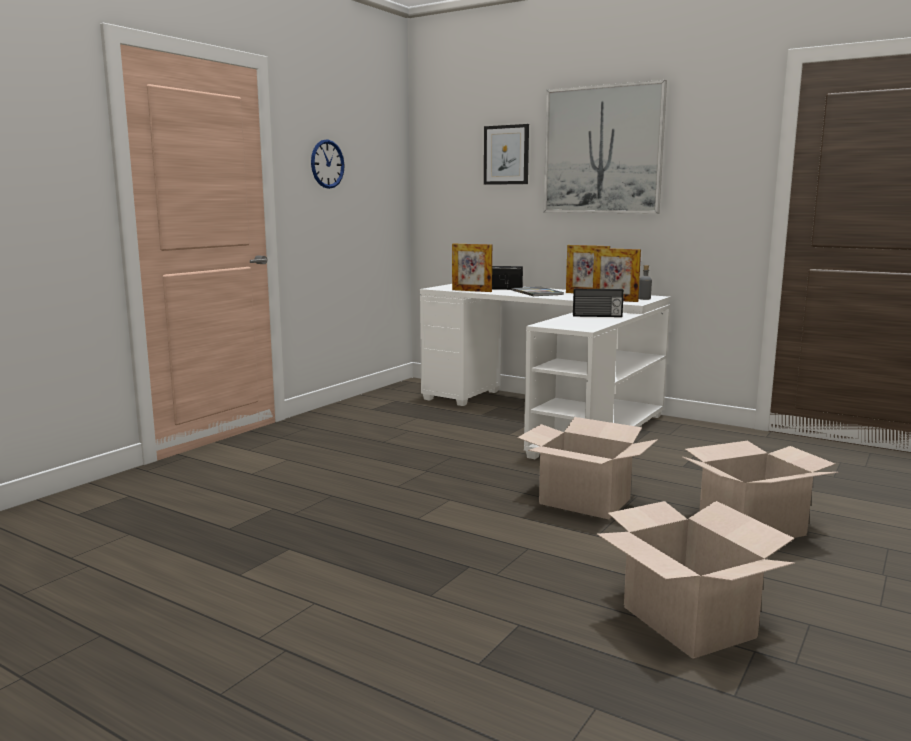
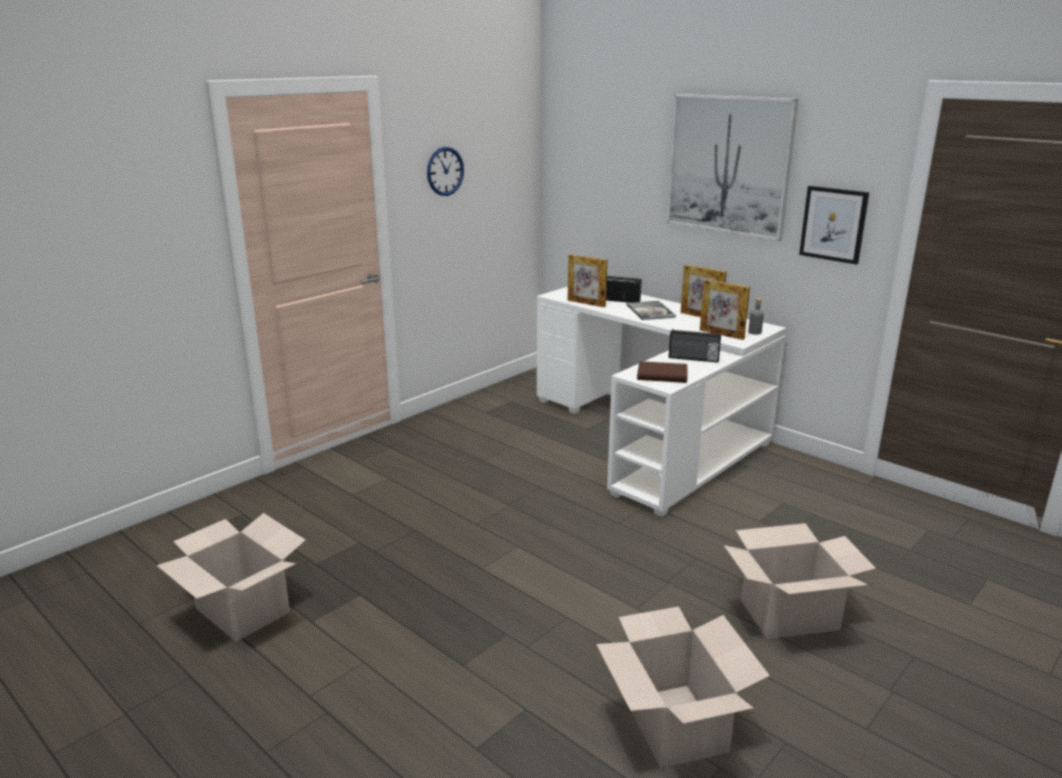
camera: 10 degrees right, 10 degrees up
picture [484,124,529,185] -> picture moved to [799,186,869,265]
cardboard box [517,417,658,519] -> cardboard box moved to [157,513,306,642]
none -> brown book [637,361,687,383]

